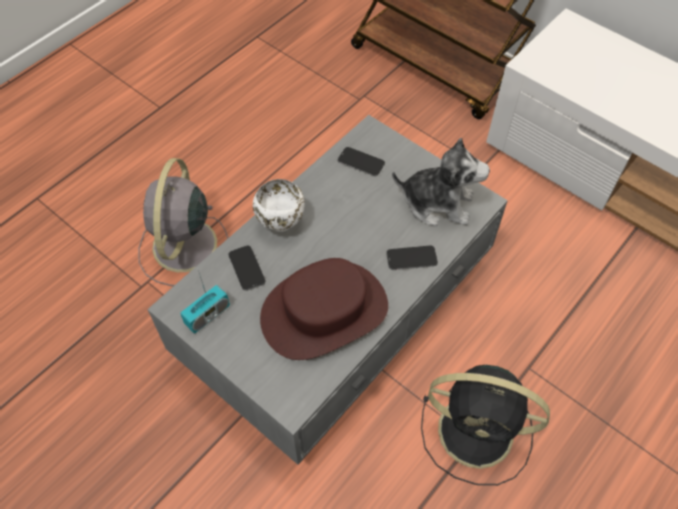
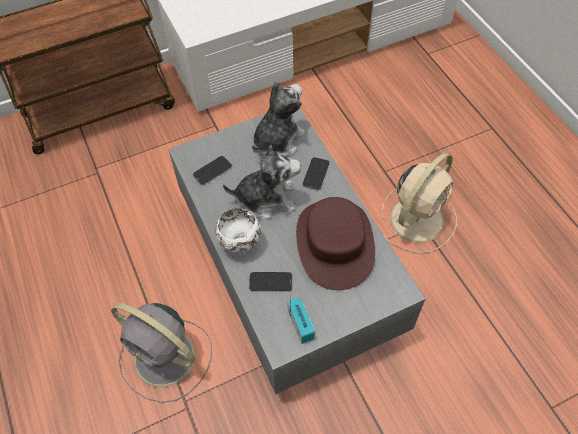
camera: 65 degrees left, 0 degrees up
black fan [421,365,550,485] -> beige fan [382,153,457,254]
none -> plush toy [223,145,301,219]

